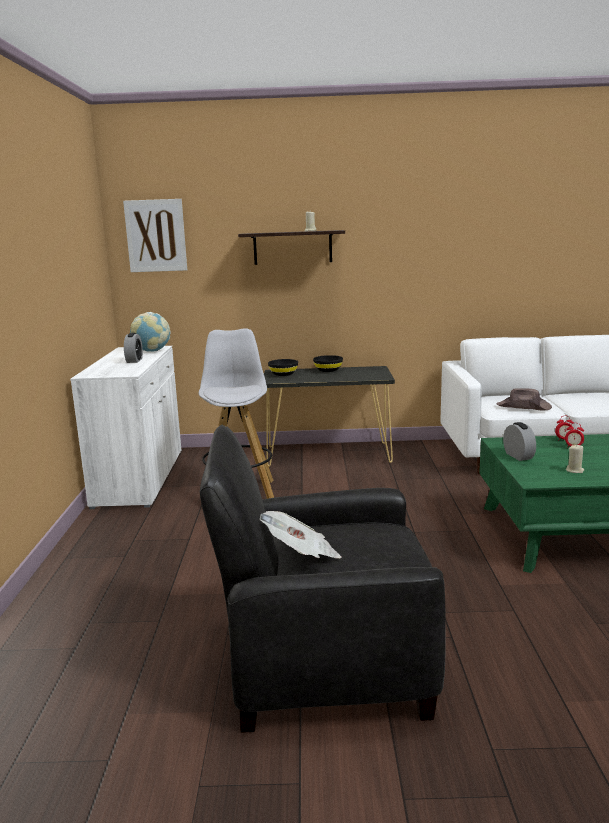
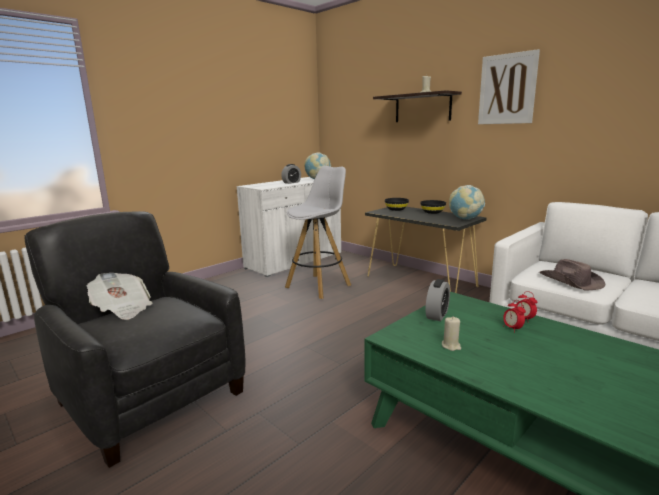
camera: 45 degrees right, 0 degrees up
picture [123,199,187,272] -> picture moved to [478,49,540,124]
none -> globe [449,185,485,220]

